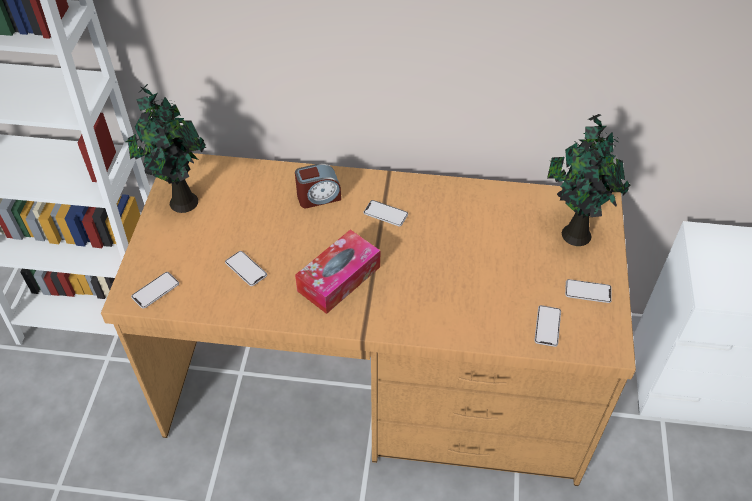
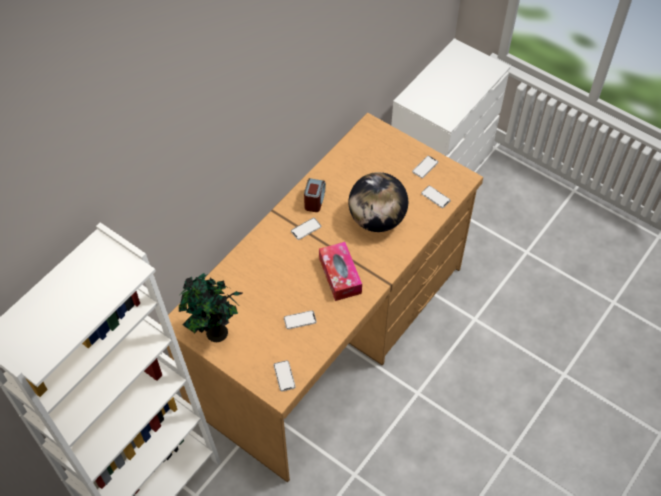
camera: 60 degrees left, 5 degrees up
alarm clock [295,163,341,208] -> alarm clock moved to [304,178,326,212]
potted plant [547,114,631,246] -> none
none -> globe [348,172,408,232]

